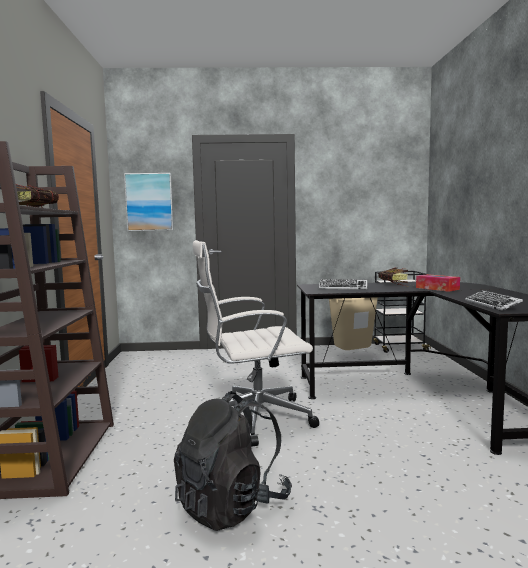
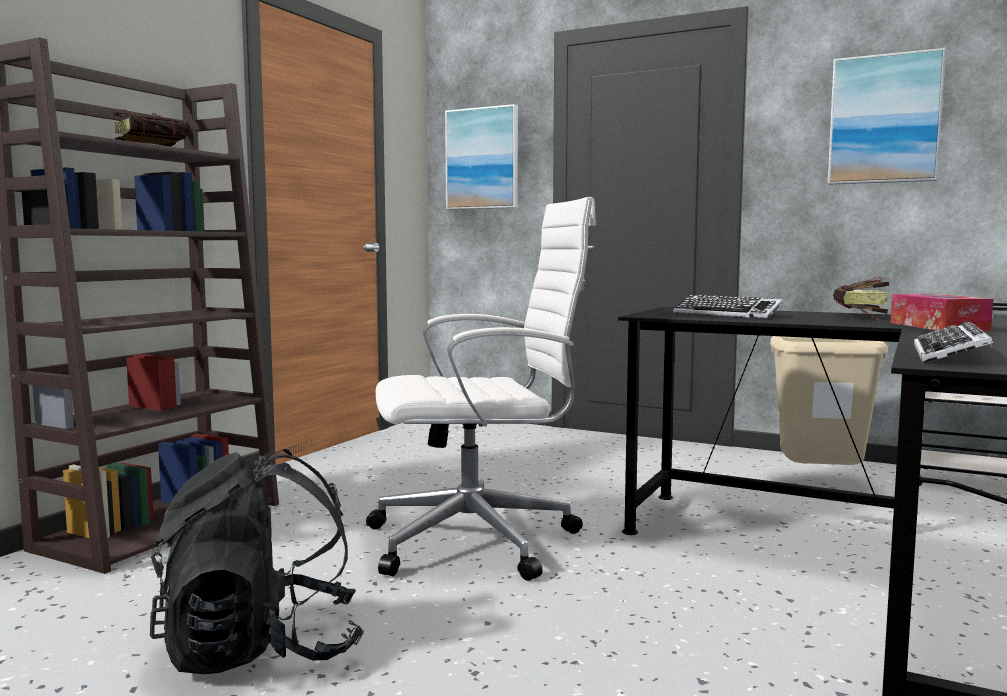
camera: 30 degrees right, 0 degrees up
white office chair [193,240,319,447] -> white office chair turned 150 degrees clockwise [366,197,596,581]
none -> picture [828,48,946,185]

